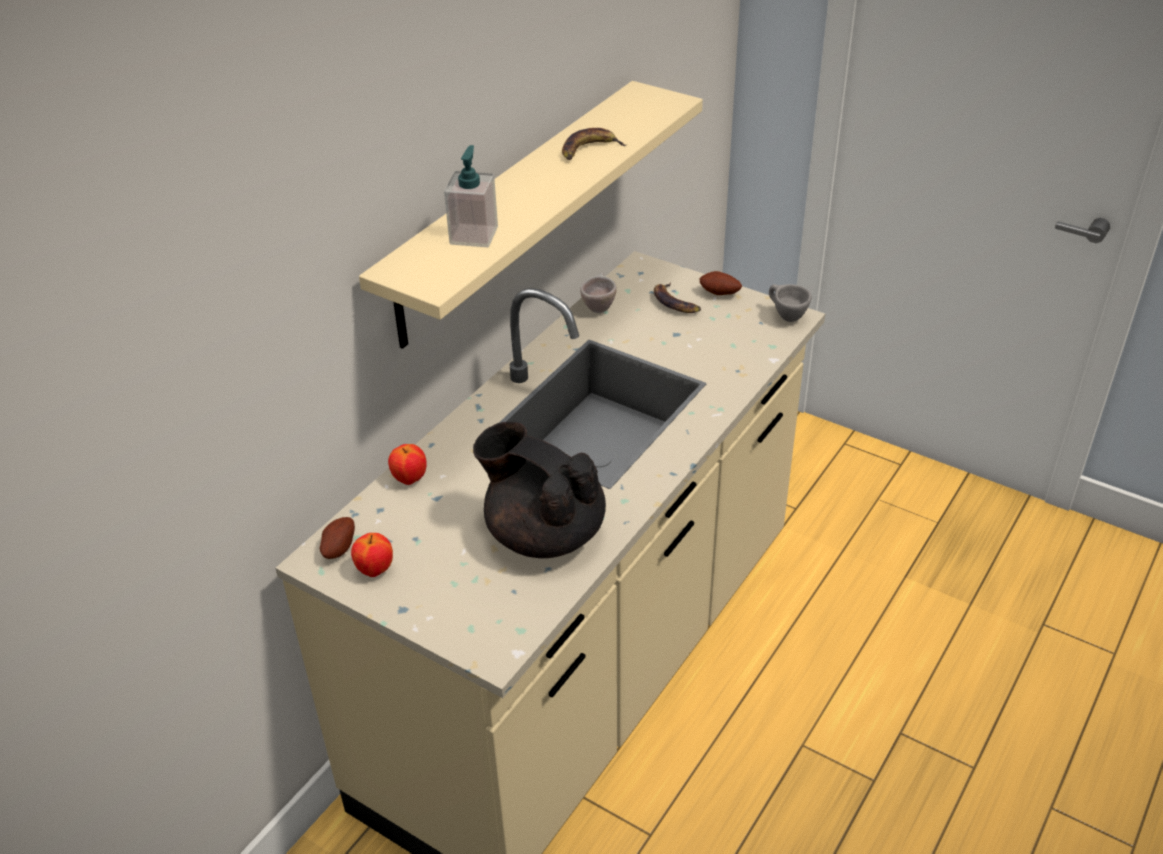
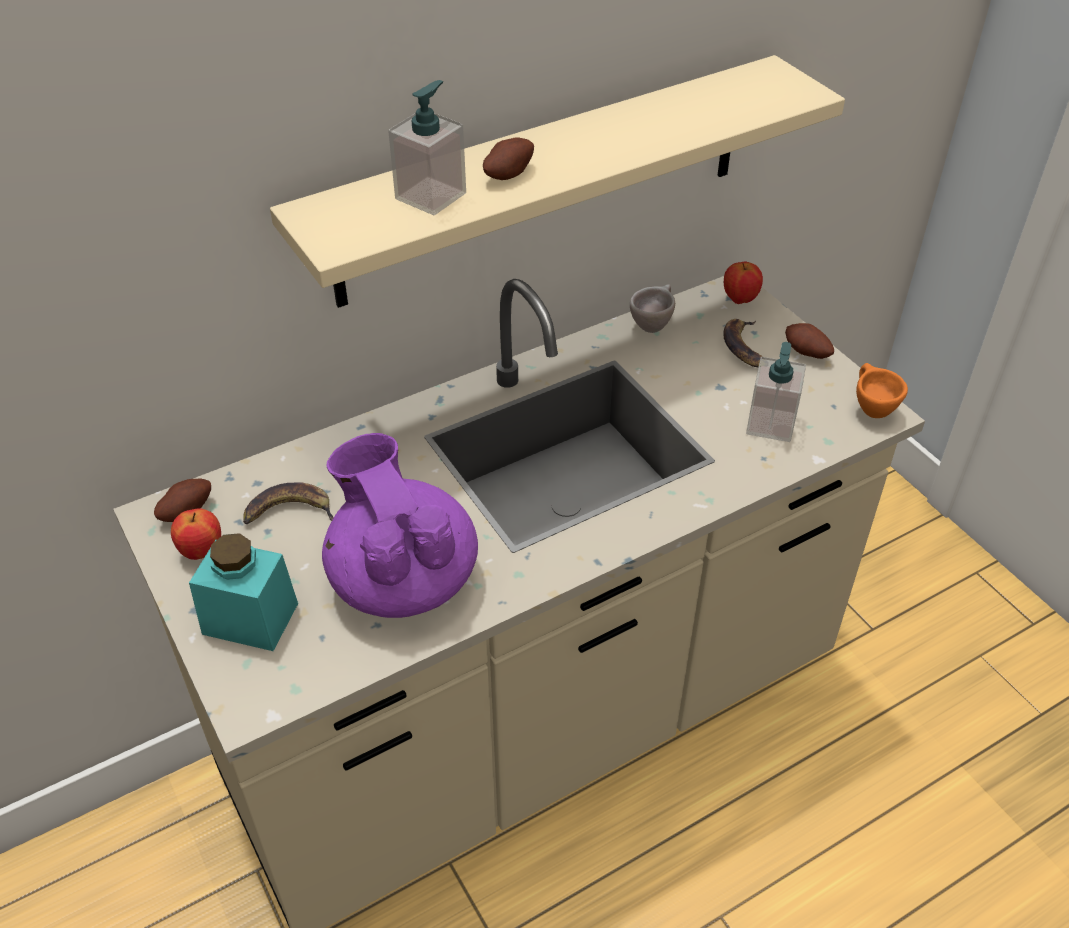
camera: 25 degrees right, 5 degrees up
apple [388,444,427,485] -> apple moved to [724,262,763,304]
black teapot [473,422,606,558] -> purple teapot [322,433,478,618]
banana [562,128,626,160] -> banana moved to [243,483,333,524]
grey cup [769,284,812,322] -> orange cup [856,363,908,418]
none -> turquoise jar [189,533,298,651]
none -> potato [483,138,534,180]
none -> soap dispenser [746,342,806,442]

